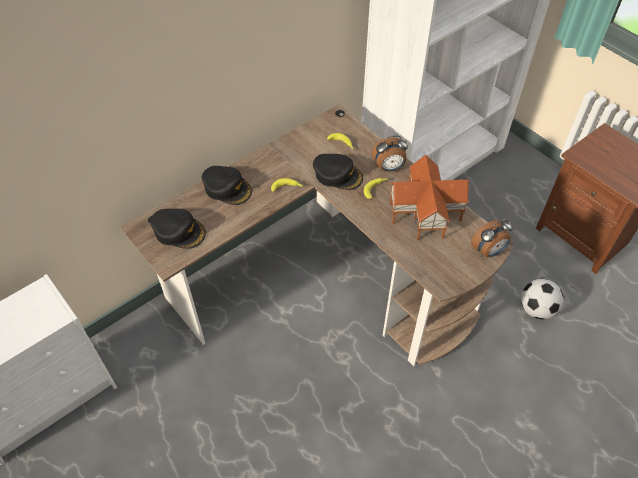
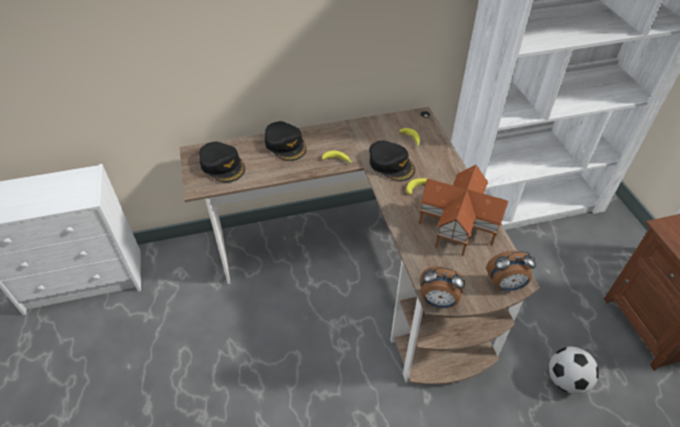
camera: 25 degrees right, 5 degrees down
alarm clock [372,136,408,172] -> alarm clock moved to [420,266,465,308]

